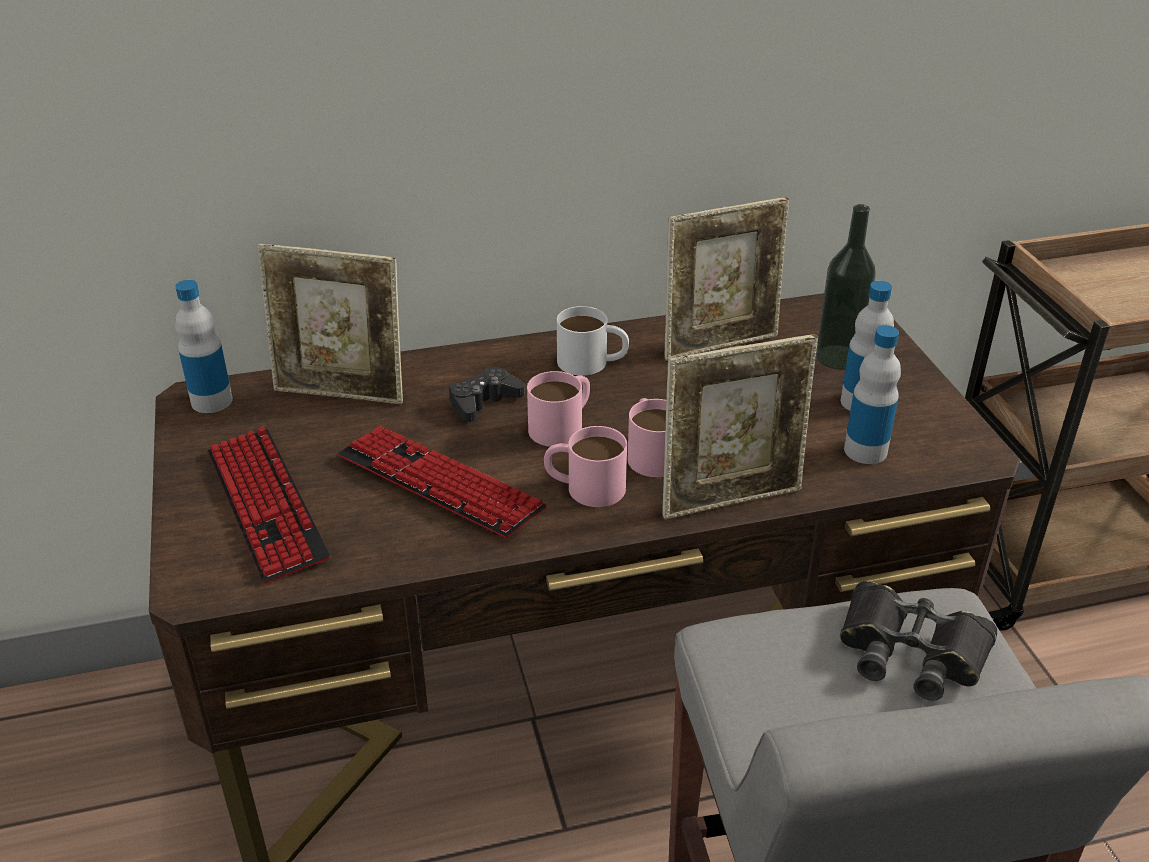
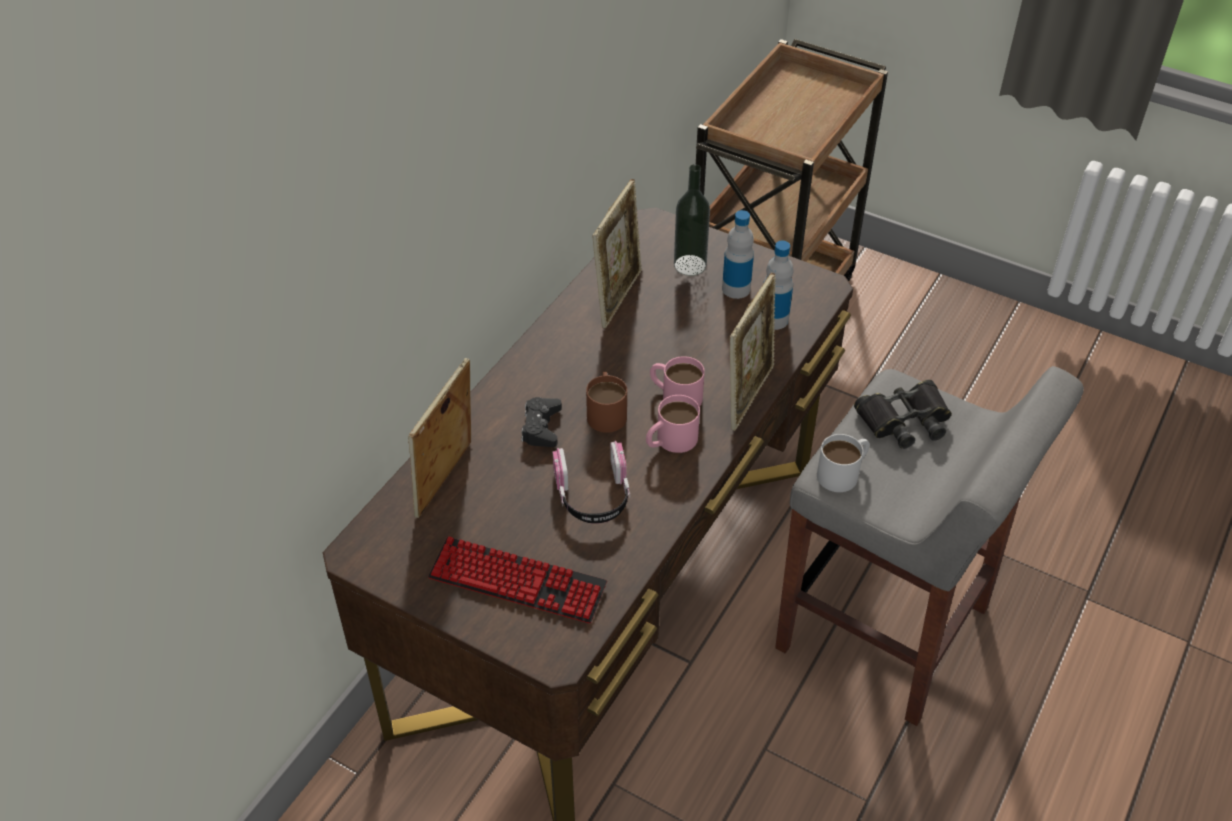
camera: 45 degrees left, 10 degrees up
bottle [175,280,233,413] -> none
picture frame [257,243,403,404] -> picture frame turned 150 degrees clockwise [408,358,471,518]
keyboard [338,426,547,538] -> headphones [553,441,630,524]
pink mug [527,371,590,447] -> brown mug [586,372,627,433]
white mug [557,306,629,376] -> white mug moved to [817,434,870,492]

